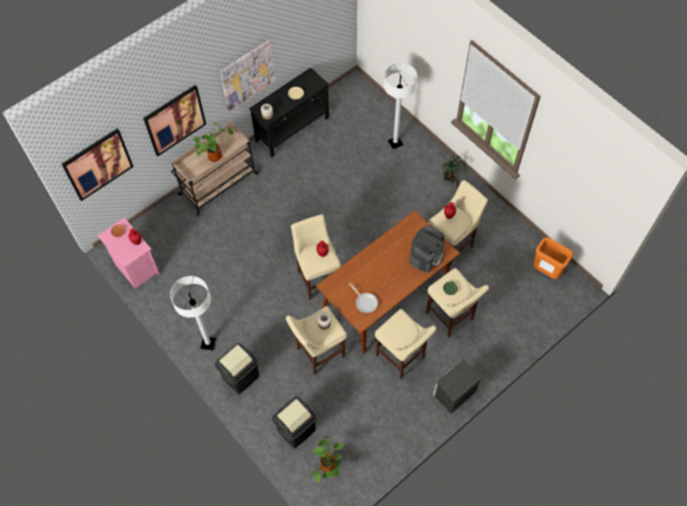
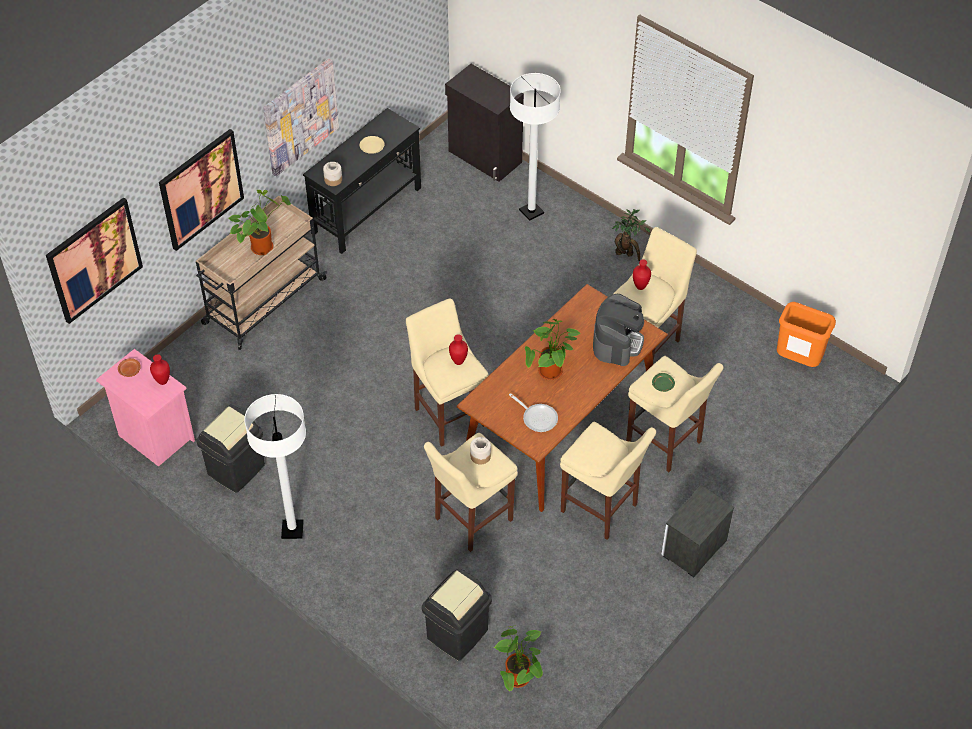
camera: 10 degrees left, 10 degrees down
black trash can [215,343,259,394] -> black trash can moved to [196,404,265,493]
none -> black cabinet [445,64,524,182]
none -> potted plant [525,319,580,380]

